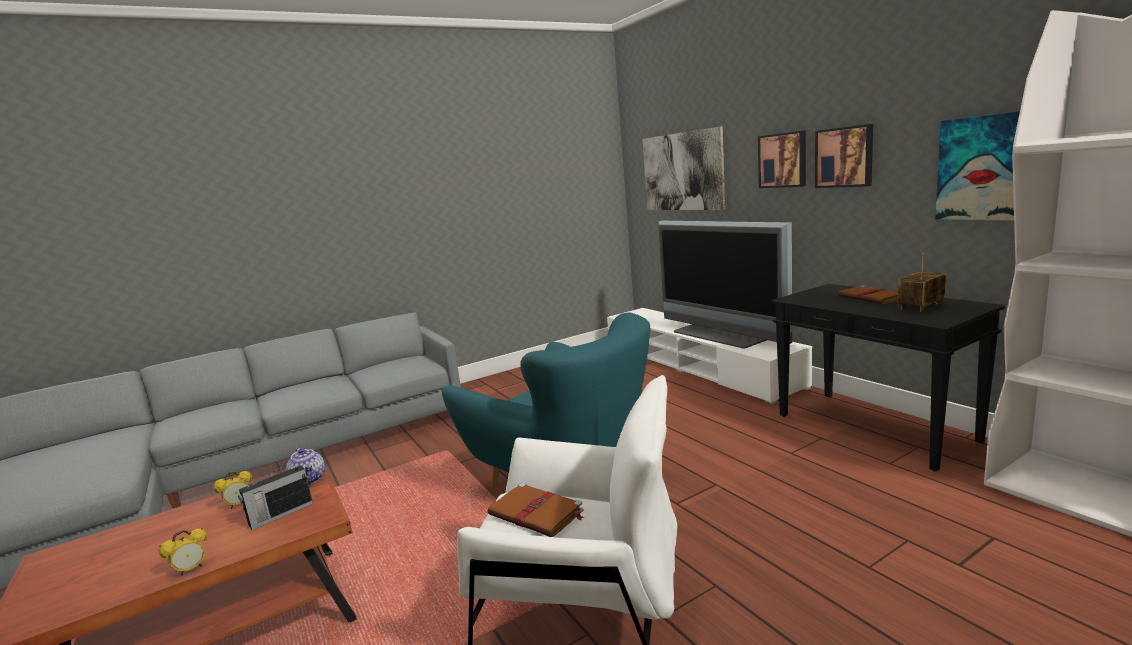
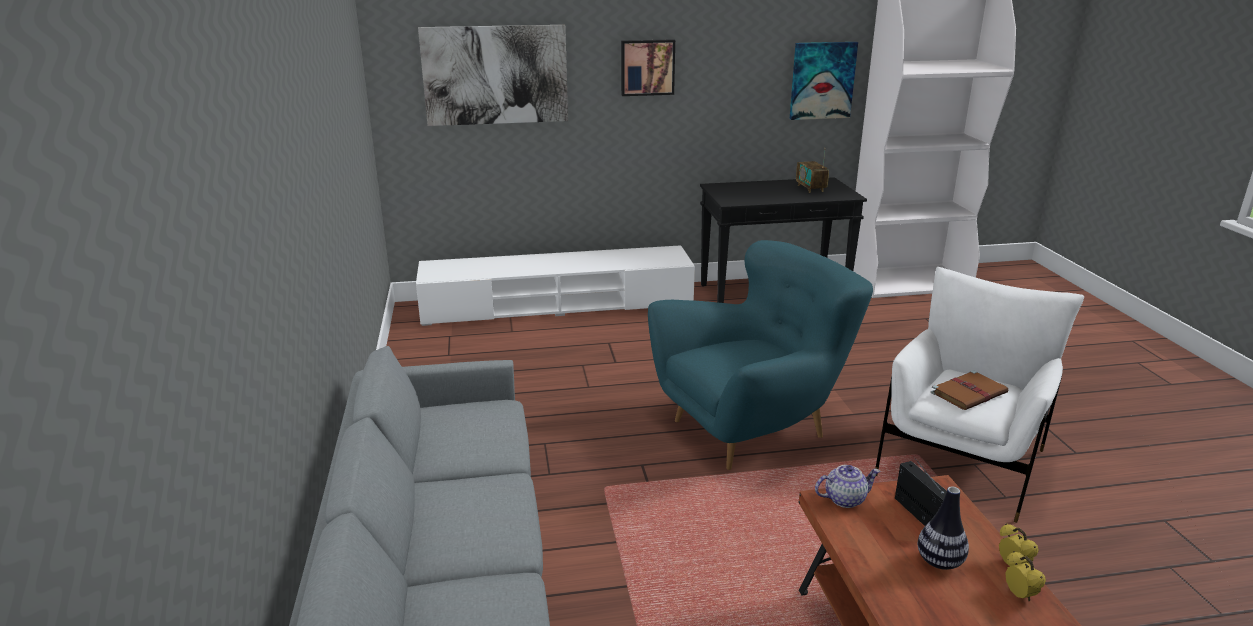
camera: 70 degrees left, 10 degrees up
alarm clock [213,471,252,509] -> alarm clock moved to [1005,551,1046,602]
television [658,221,792,348] -> none
picture [815,124,873,188] -> none
brown book [838,285,897,304] -> none
none -> vase [918,486,969,570]

